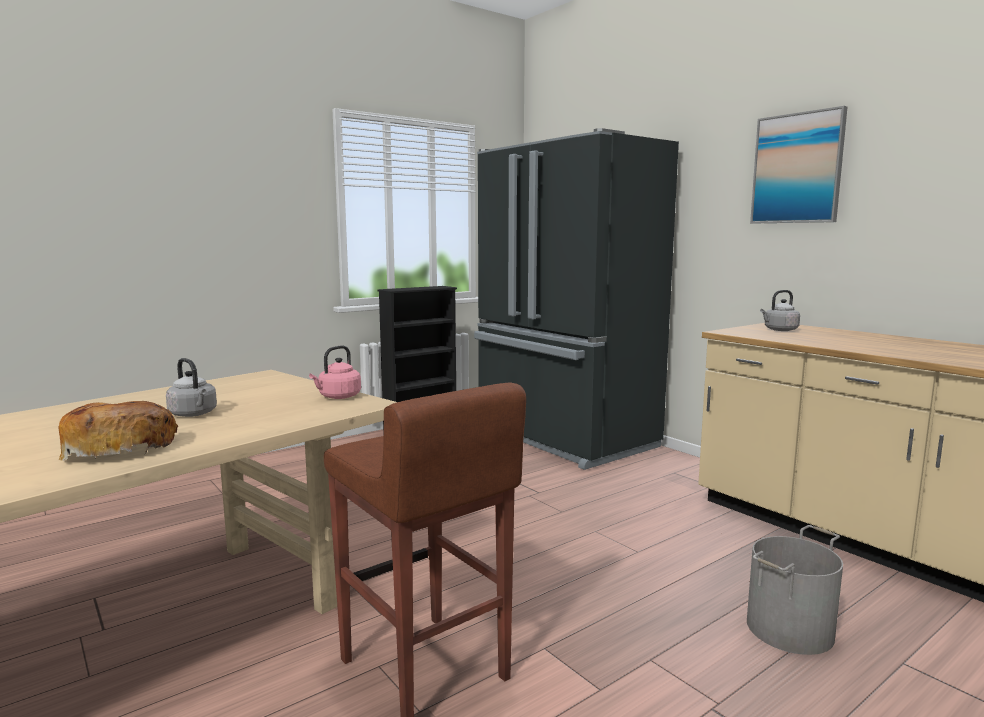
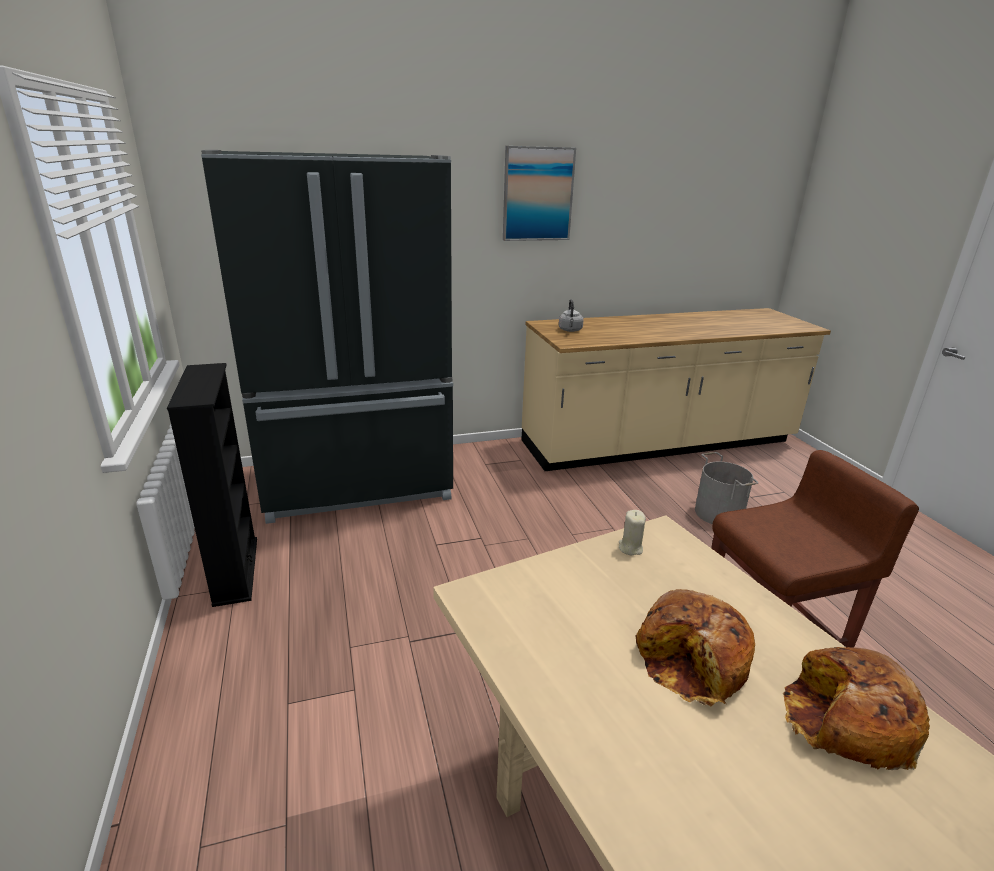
camera: 70 degrees left, 15 degrees up
grey kettle [166,358,217,417] -> bread [635,589,755,706]
pink kettle [309,345,361,399] -> beige candle [619,510,646,555]

